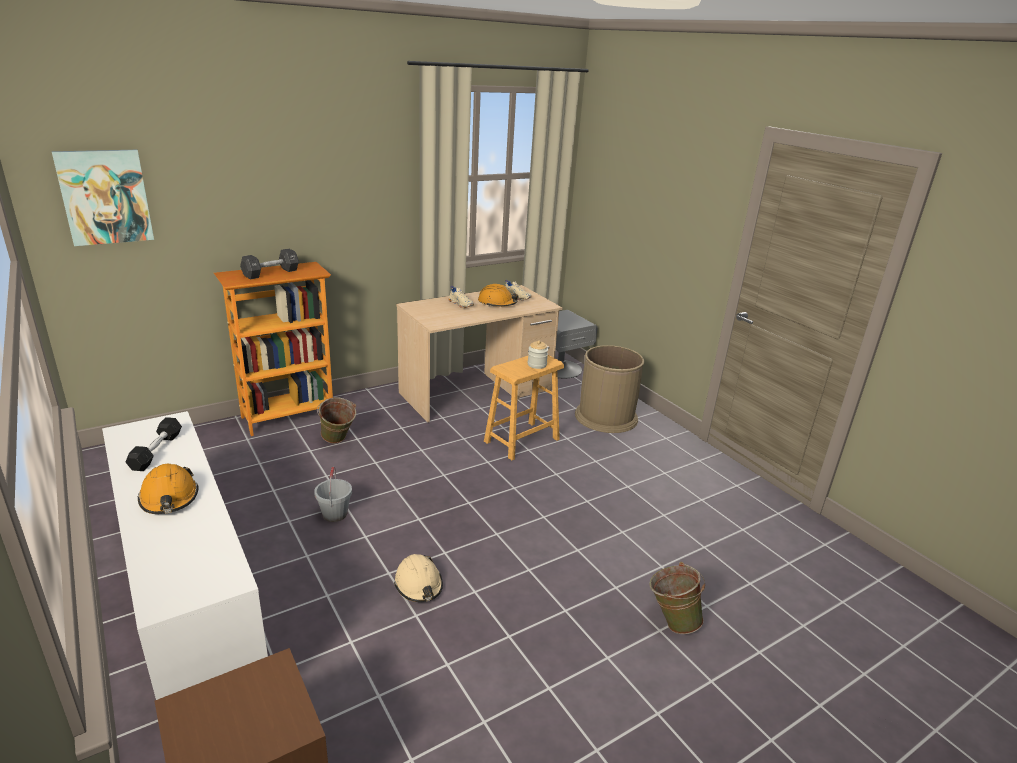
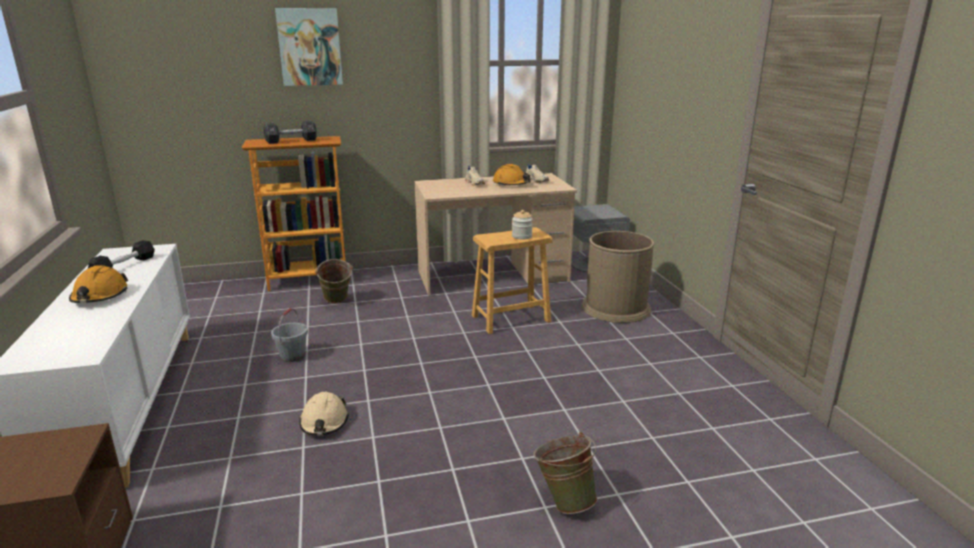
camera: 20 degrees right, 5 degrees down
picture [52,150,154,246] -> picture moved to [275,8,343,86]

